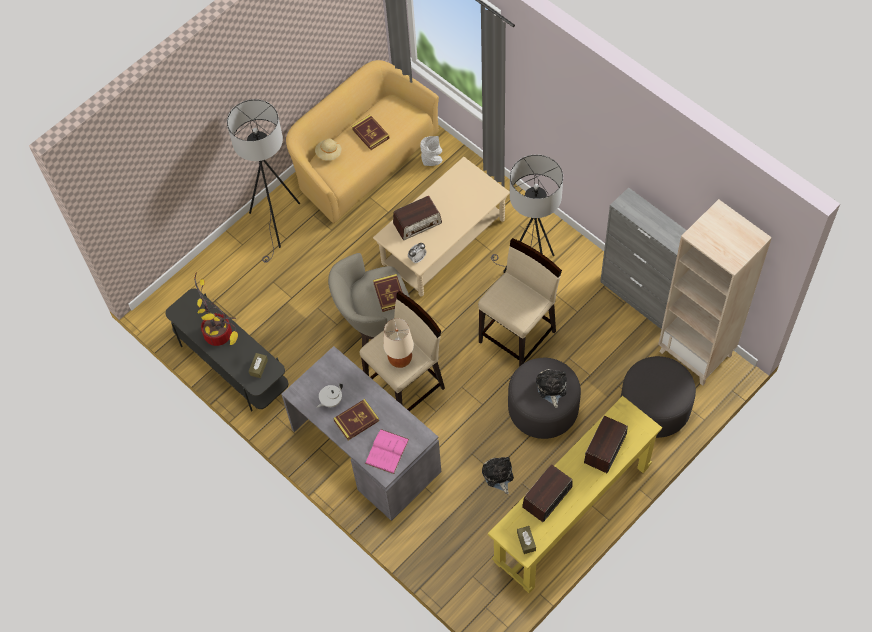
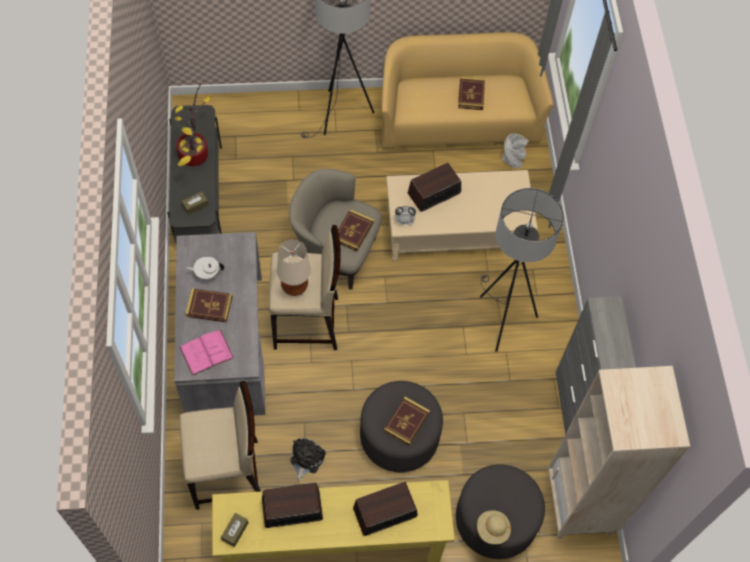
camera: 35 degrees right, 0 degrees up
beige hat [315,139,342,161] -> beige hat moved to [477,510,511,544]
radio [393,196,442,240] -> radio turned 135 degrees clockwise [408,163,461,212]
beige stool [478,238,562,367] -> beige stool moved to [179,381,261,510]
plush toy [536,369,567,408] -> book [384,397,430,446]

